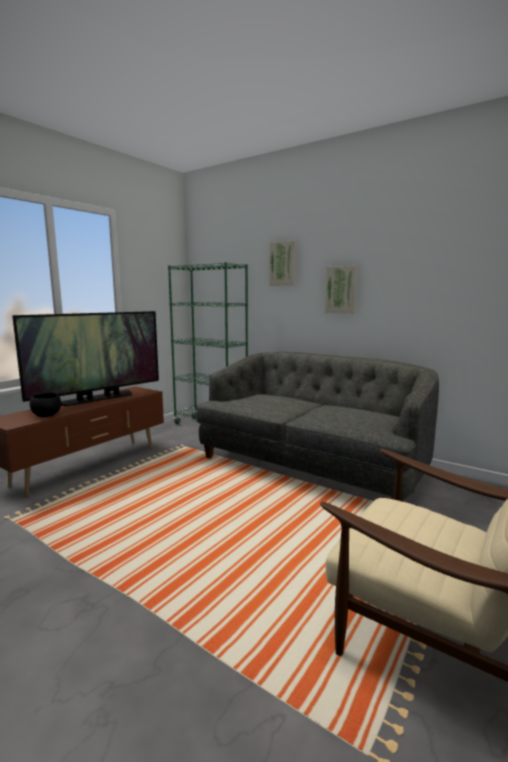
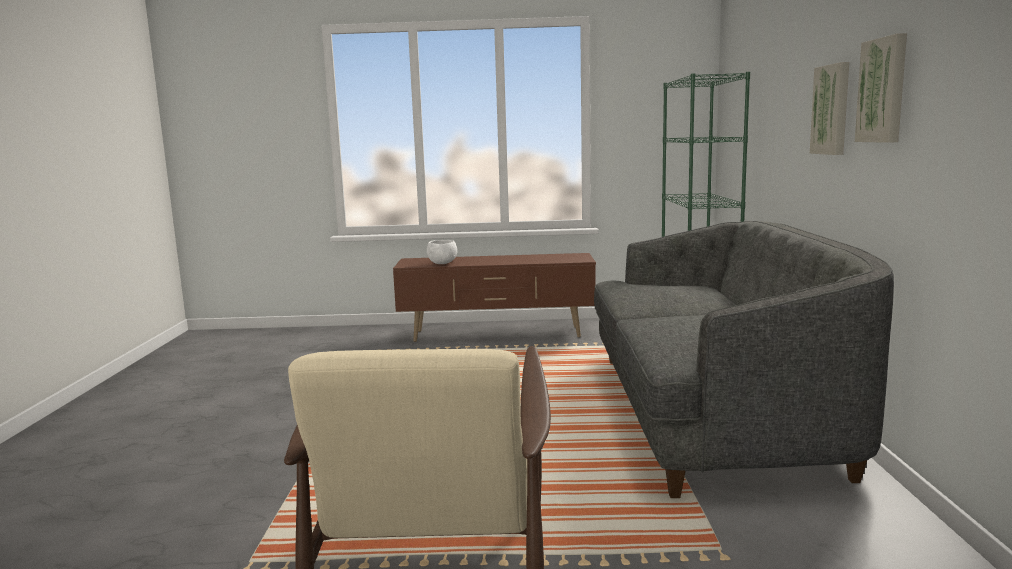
camera: 55 degrees right, 0 degrees up
television [12,311,159,406] -> none
black bowl [30,393,61,417] -> white bowl [427,240,457,264]
picture [269,241,296,286] -> picture moved to [855,33,907,143]

